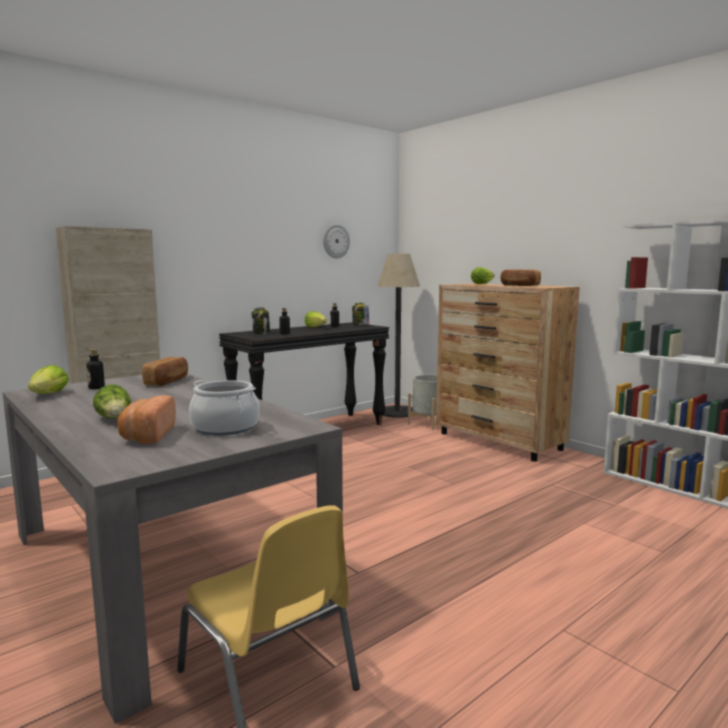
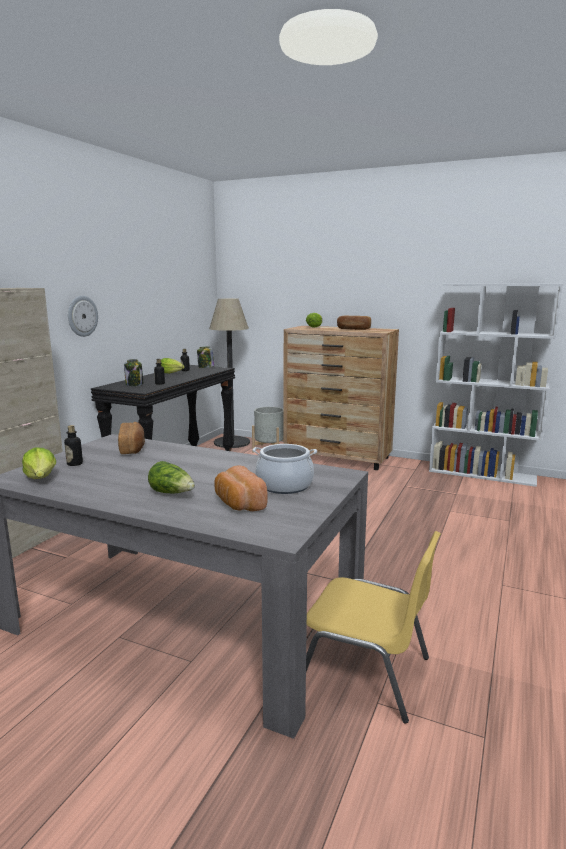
camera: 25 degrees left, 5 degrees up
wall clock [323,224,350,259] -> wall clock moved to [68,296,98,337]

